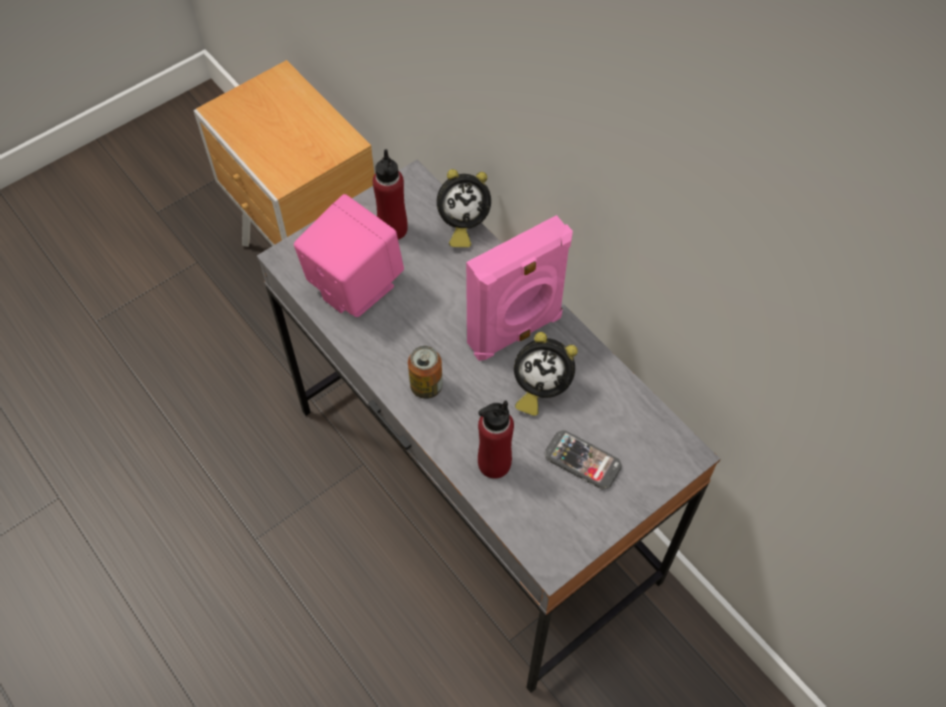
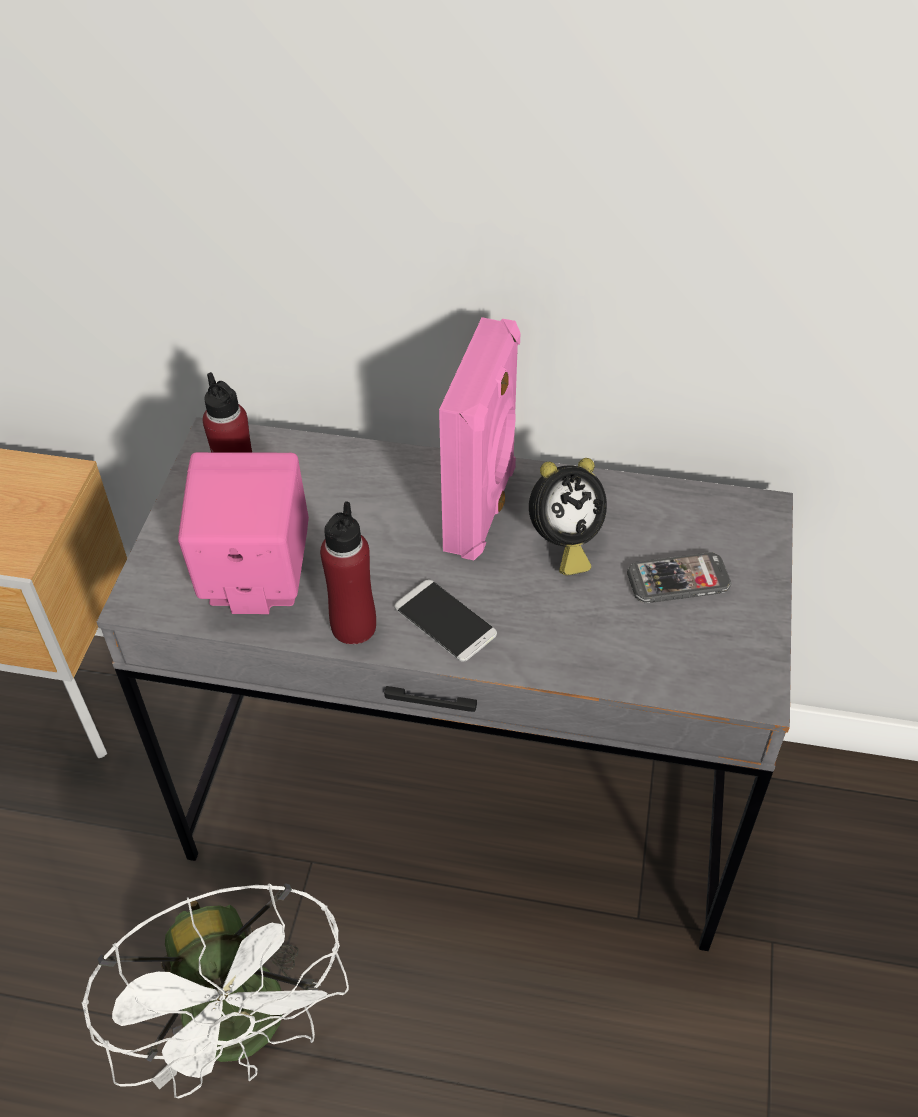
camera: 40 degrees left, 10 degrees down
can [408,346,443,399] -> phone [395,580,497,662]
alarm clock [437,169,491,248] -> none
red bottle [478,400,514,479] -> red bottle moved to [320,501,376,645]
none -> white fan [81,883,349,1098]

